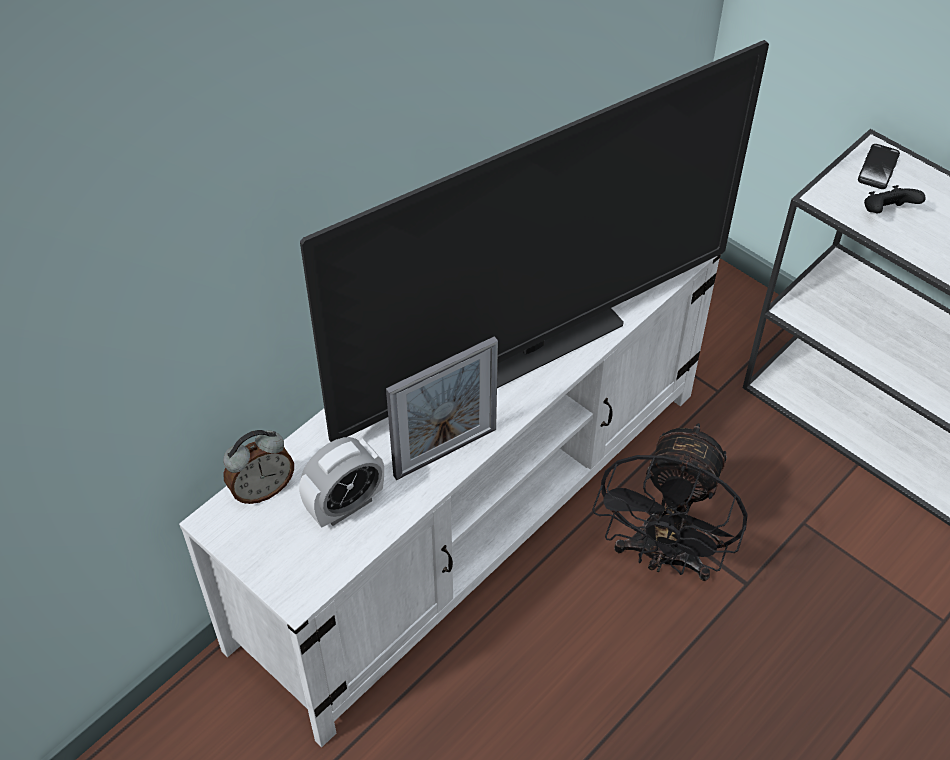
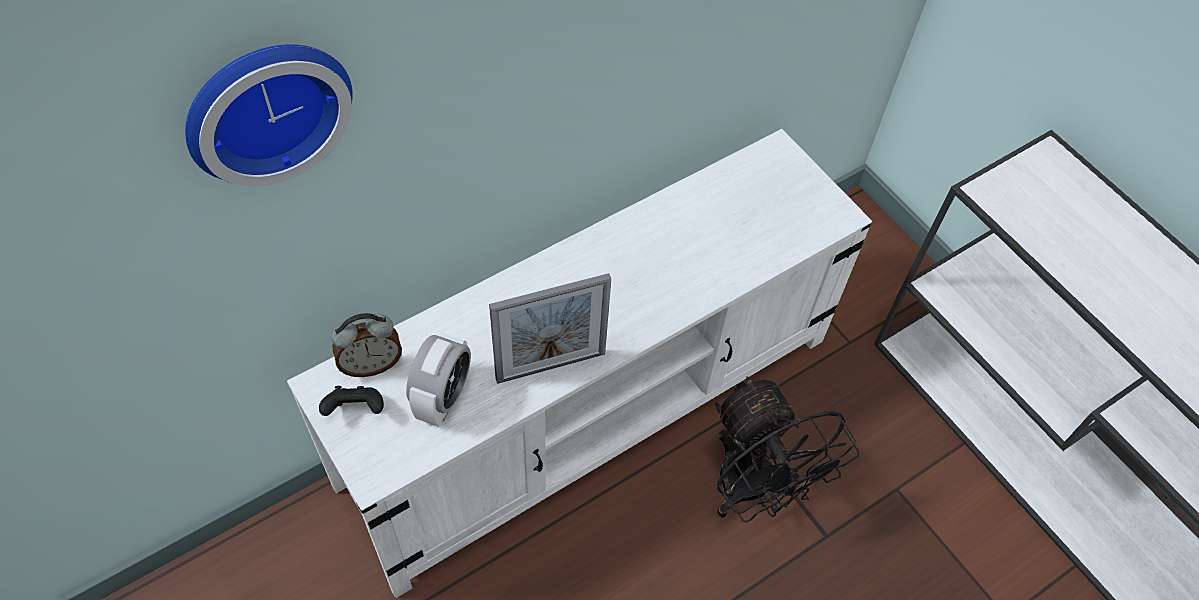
camera: 10 degrees right, 5 degrees up
alarm clock [299,437,384,528] -> alarm clock turned 45 degrees counterclockwise [406,332,471,427]
television [300,40,769,442] -> none
black fan [592,423,748,581] -> black fan turned 60 degrees counterclockwise [715,377,860,523]
phone [858,144,900,189] -> none
black game controller [864,185,926,213] -> black game controller moved to [319,386,384,416]
none -> wall clock [185,44,353,186]

